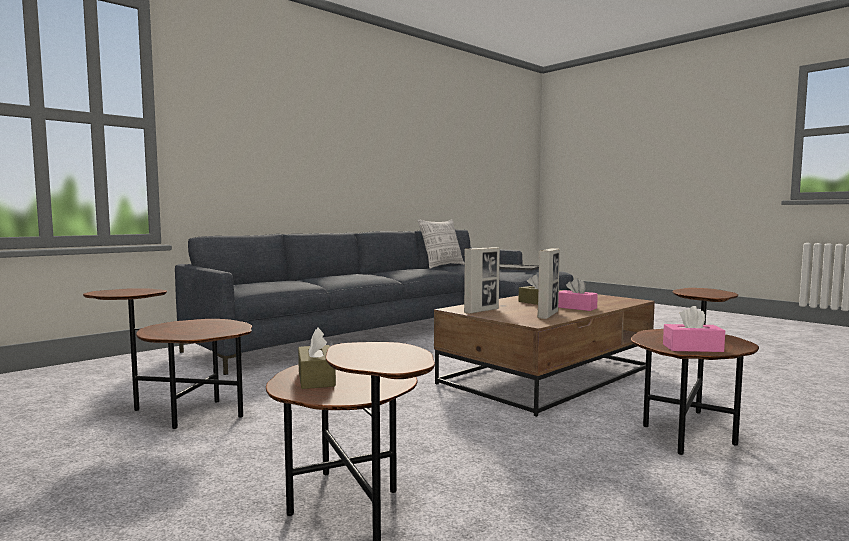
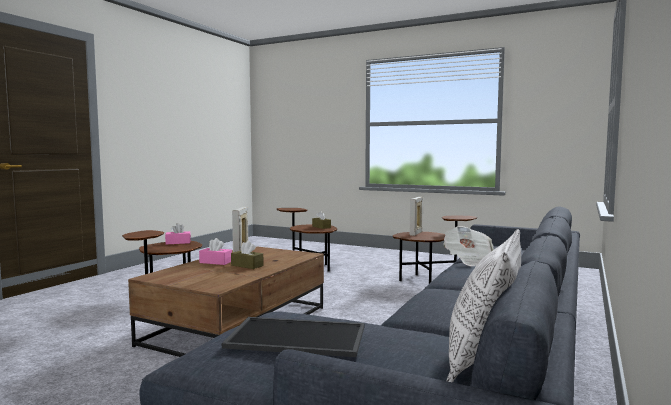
camera: 160 degrees right, 0 degrees up
picture frame [464,247,500,314] -> picture frame moved to [410,197,423,236]
none -> newspaper [443,226,494,266]

